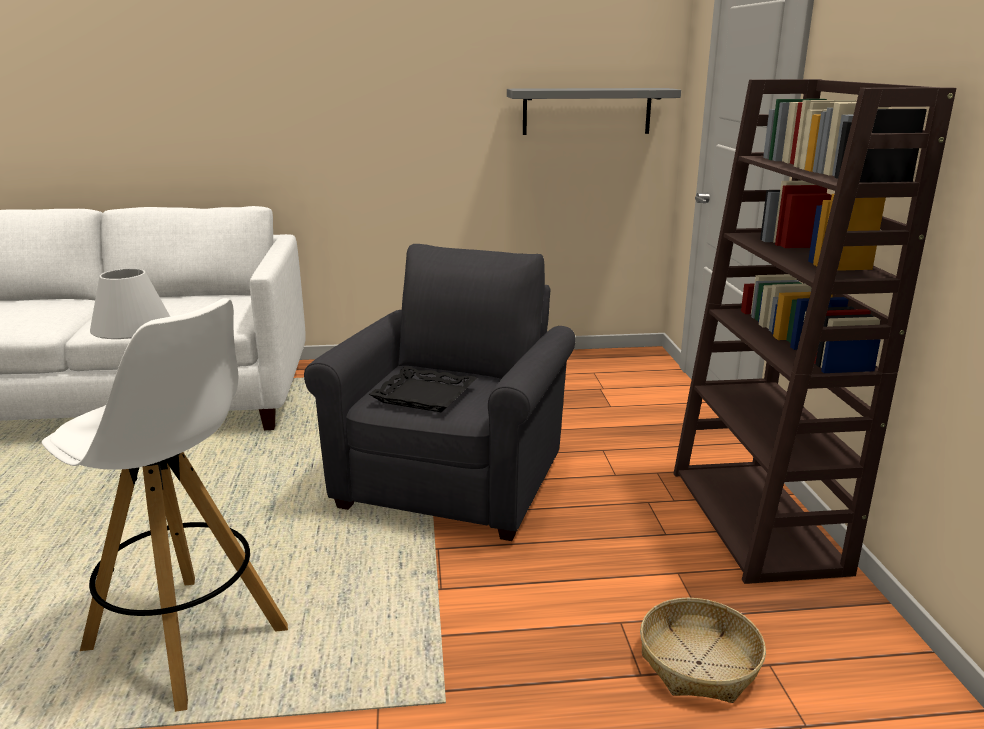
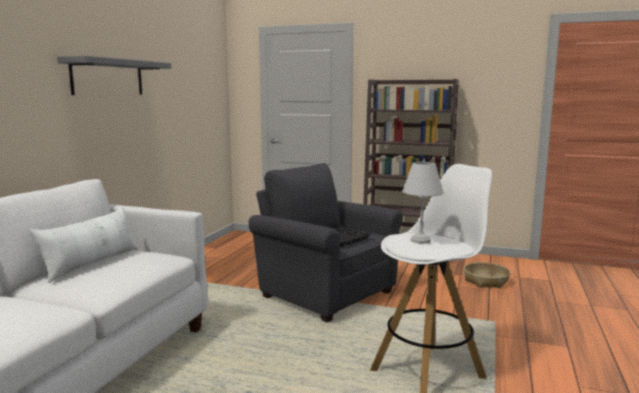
camera: 65 degrees left, 10 degrees down
grey shelf [507,88,681,135] -> grey shelf moved to [57,56,171,95]
none -> white pillow [29,207,139,283]

